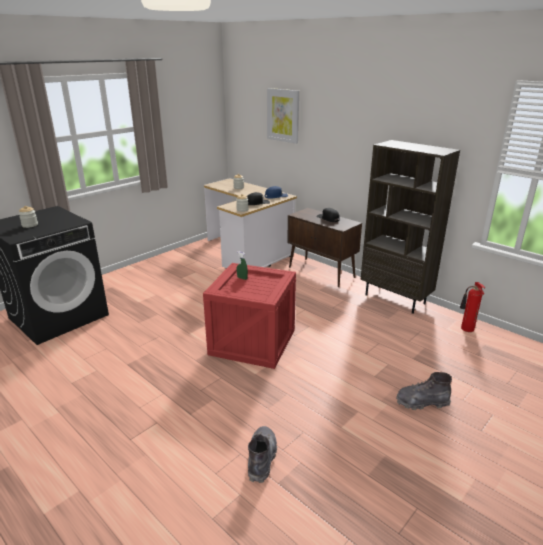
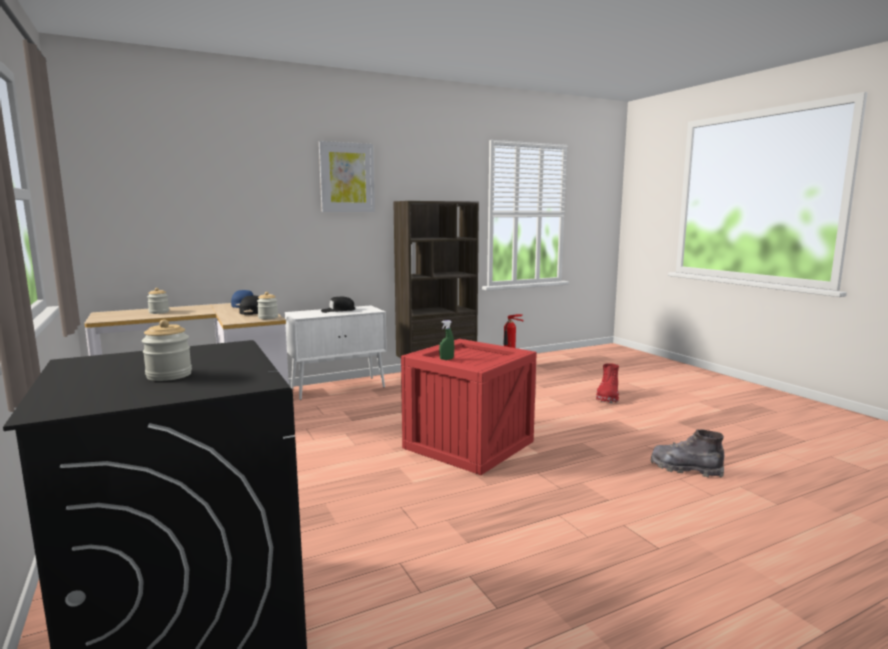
camera: 70 degrees left, 15 degrees down
picture [267,88,299,144] -> picture moved to [319,141,375,212]
brown cabinet [287,208,362,287] -> white cabinet [285,305,387,400]
grey boot [396,372,452,410] -> red boot [596,363,619,403]

